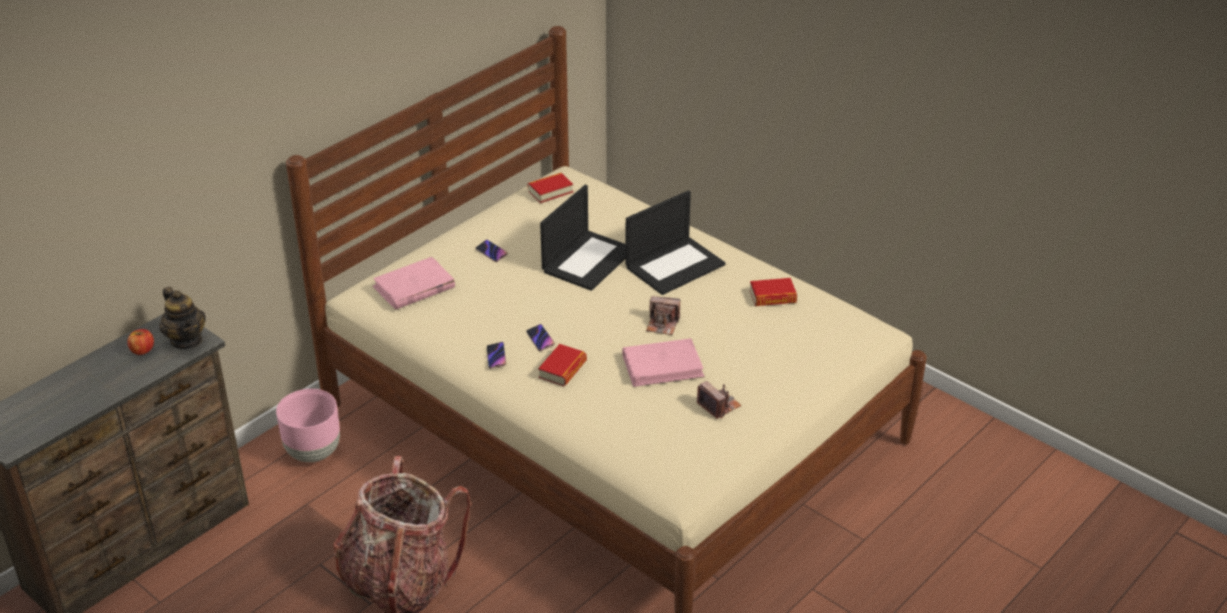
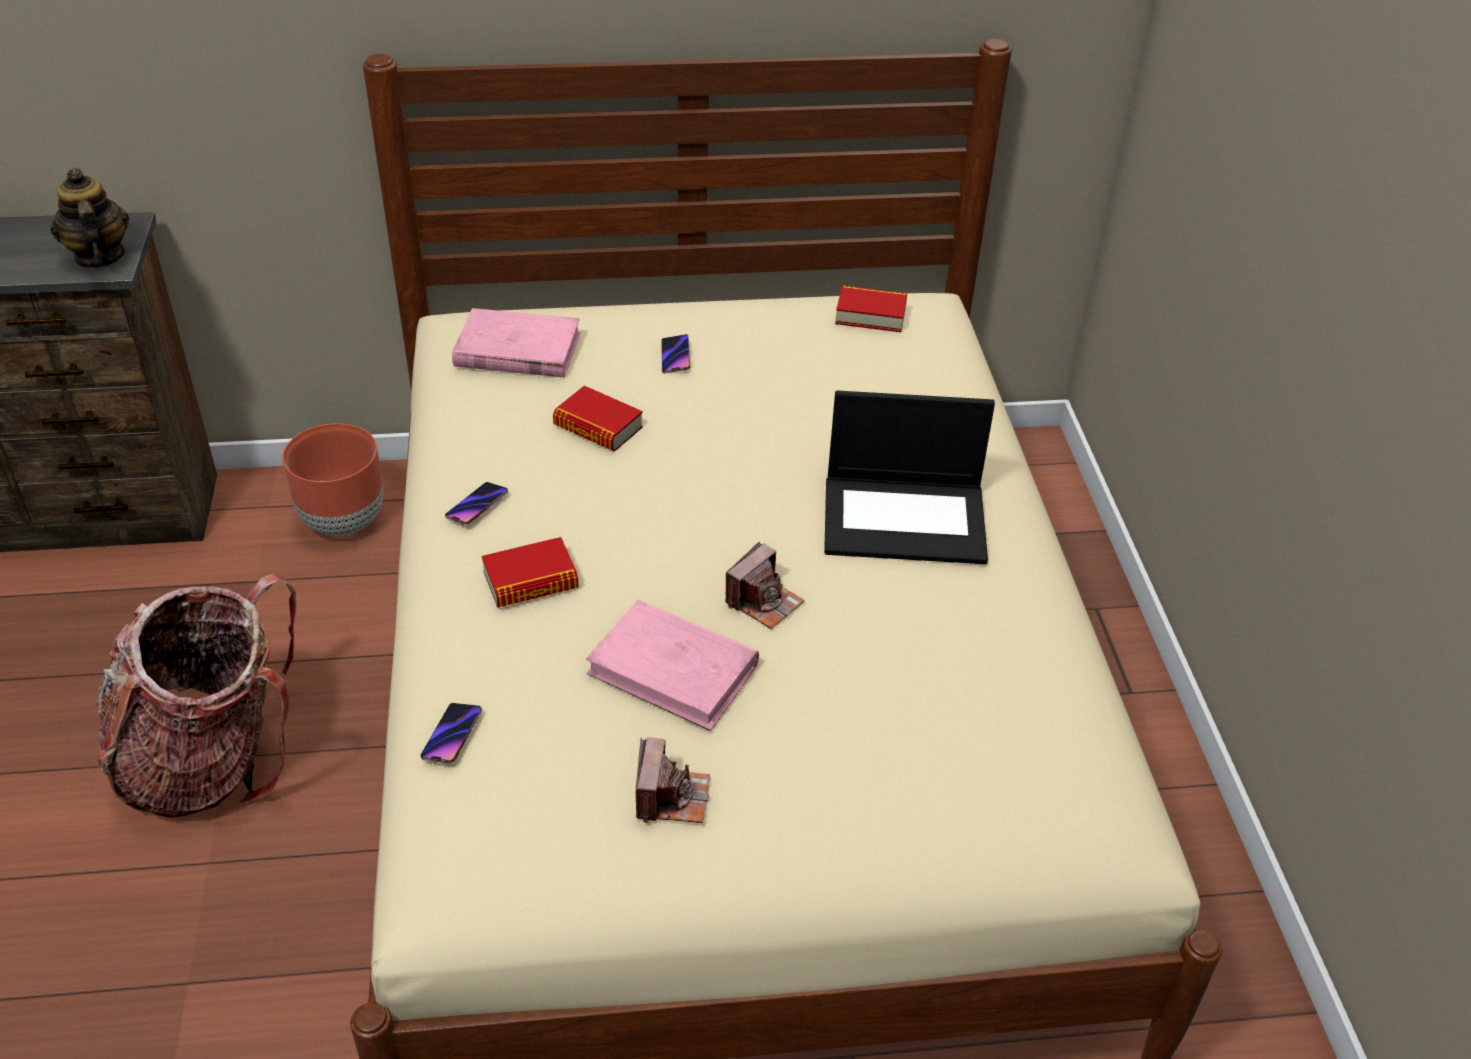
camera: 40 degrees right, 5 degrees up
apple [127,329,154,355] -> none
teapot [159,287,206,349] -> teapot turned 150 degrees clockwise [50,168,129,269]
pink planter [276,389,340,462] -> brown planter [282,423,383,536]
phone [526,324,555,351] -> phone moved to [420,703,482,764]
laptop [540,185,626,291] -> none
camera [646,296,680,335] -> camera turned 105 degrees counterclockwise [725,542,805,629]
book [750,278,797,306] -> book moved to [553,386,643,452]

